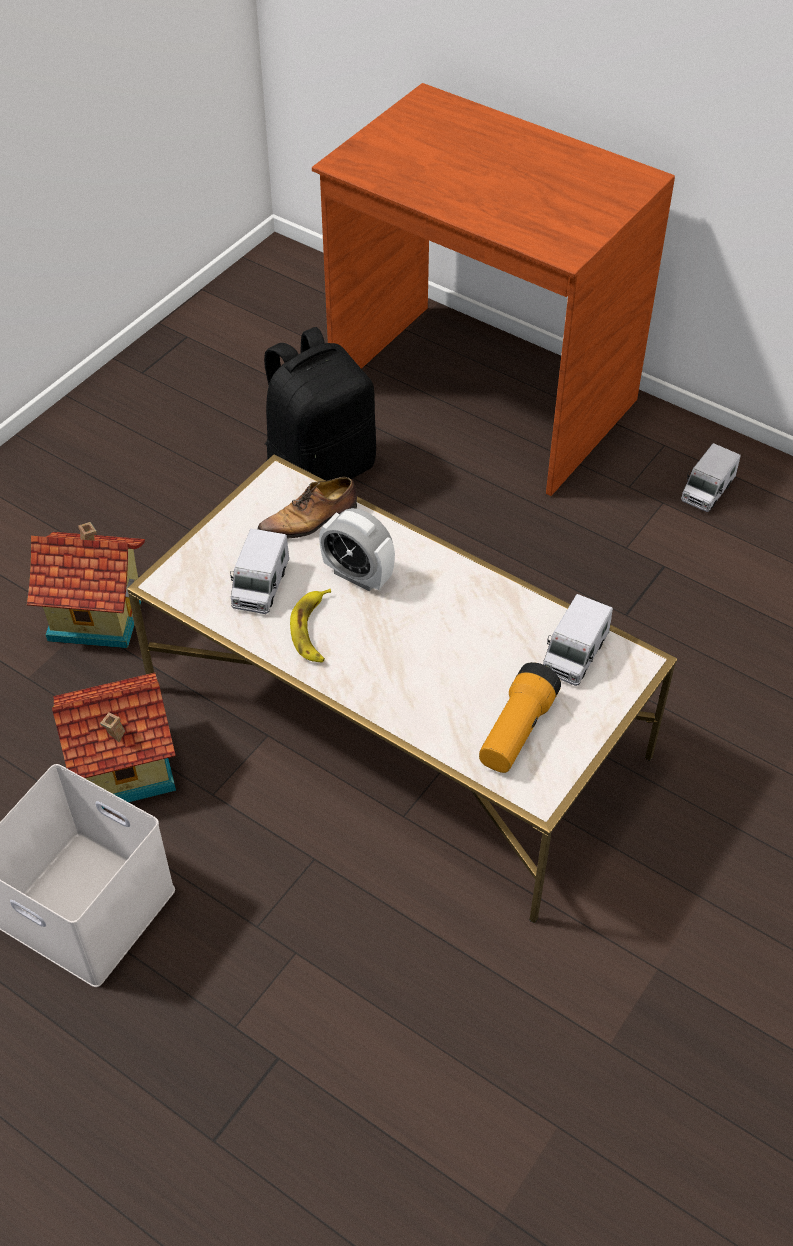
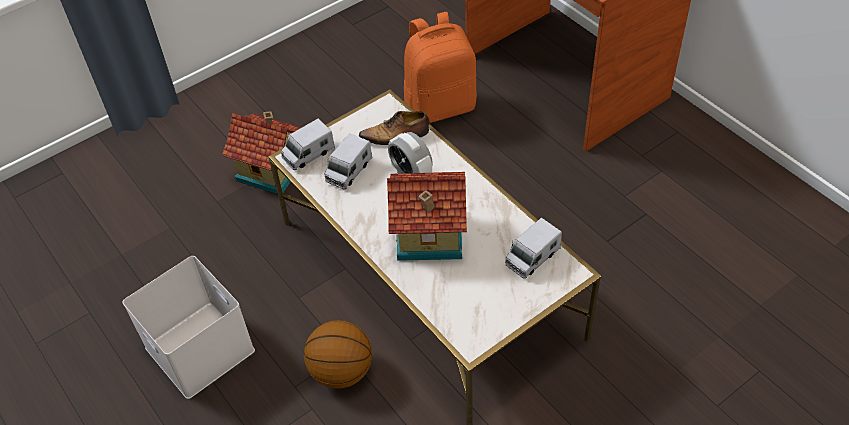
camera: 20 degrees right, 0 degrees up
toy house [52,673,176,809] -> toy house moved to [387,172,467,261]
black backpack [264,327,376,481] -> orange backpack [404,12,477,123]
banana [290,588,331,662] -> none
flashlight [479,662,561,773] -> none
toy truck [681,443,741,512] -> toy truck moved to [281,119,335,170]
none -> basketball [304,320,372,389]

